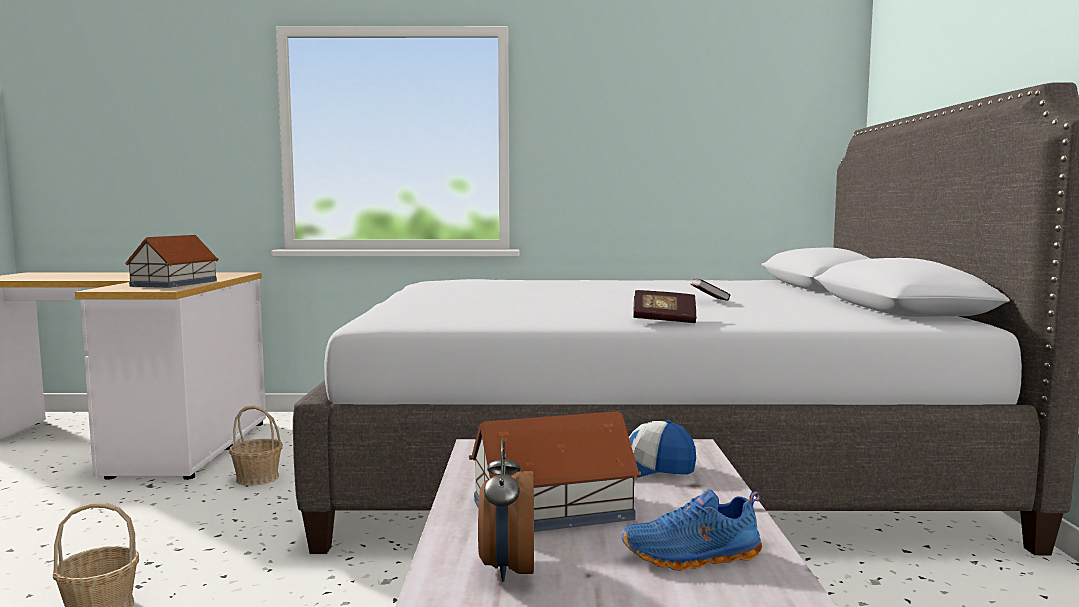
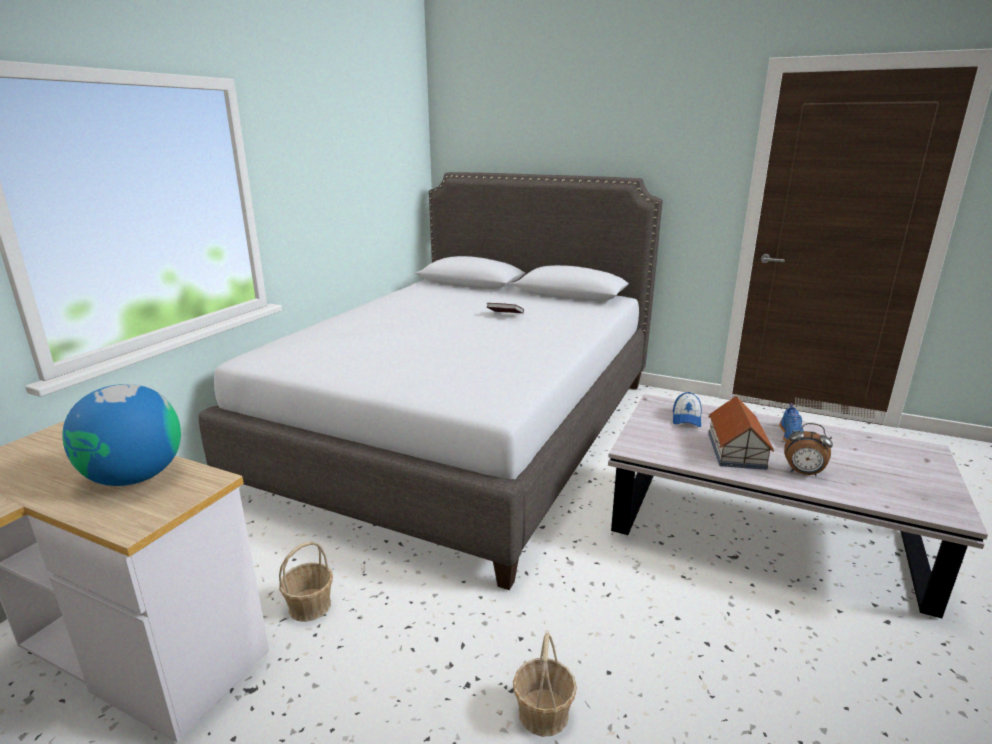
camera: 65 degrees left, 15 degrees up
toy house [125,235,218,288] -> globe [62,384,181,486]
book [633,290,696,323] -> none

